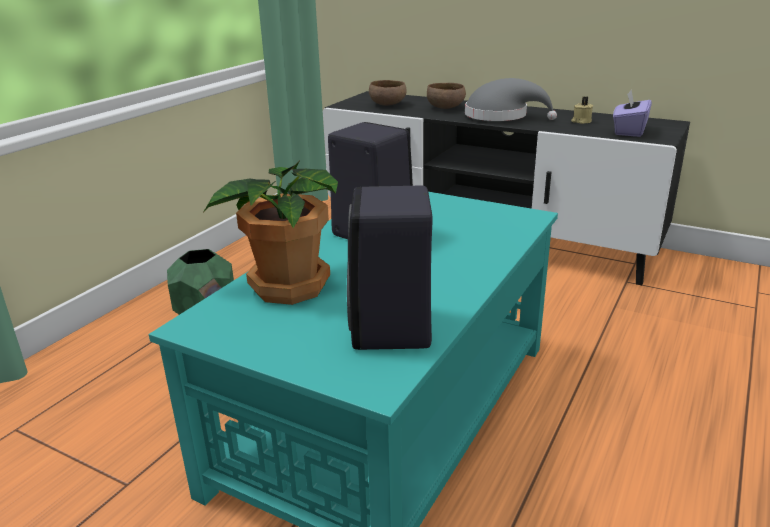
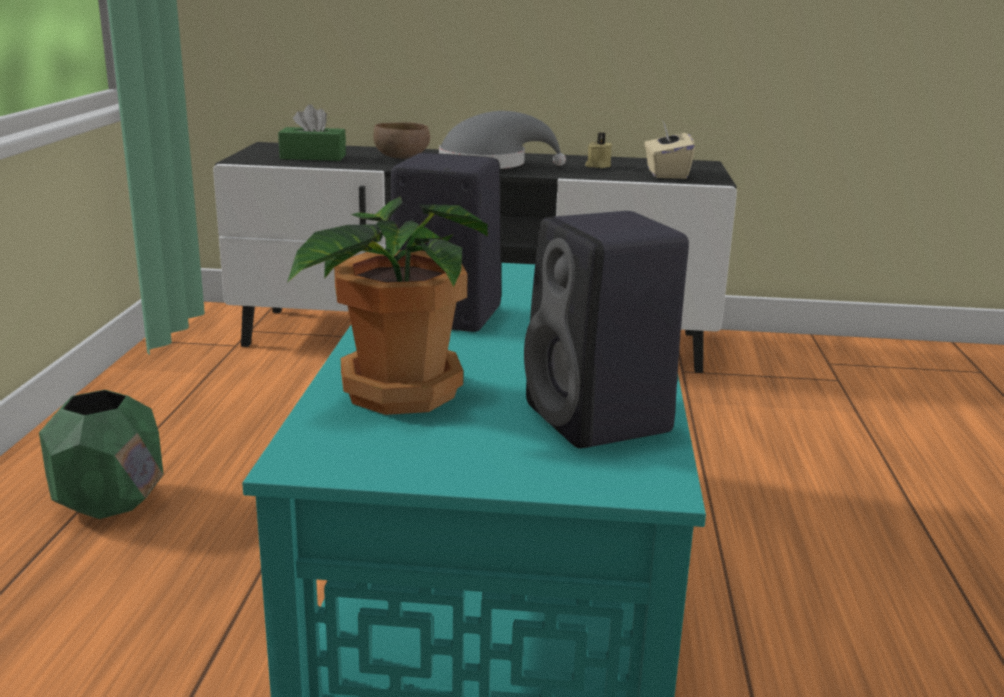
camera: 25 degrees left, 5 degrees down
brown bowl [369,80,407,106] -> green tissue box [278,104,346,161]
purple tissue box [613,90,652,137] -> beige tissue box [645,122,695,179]

